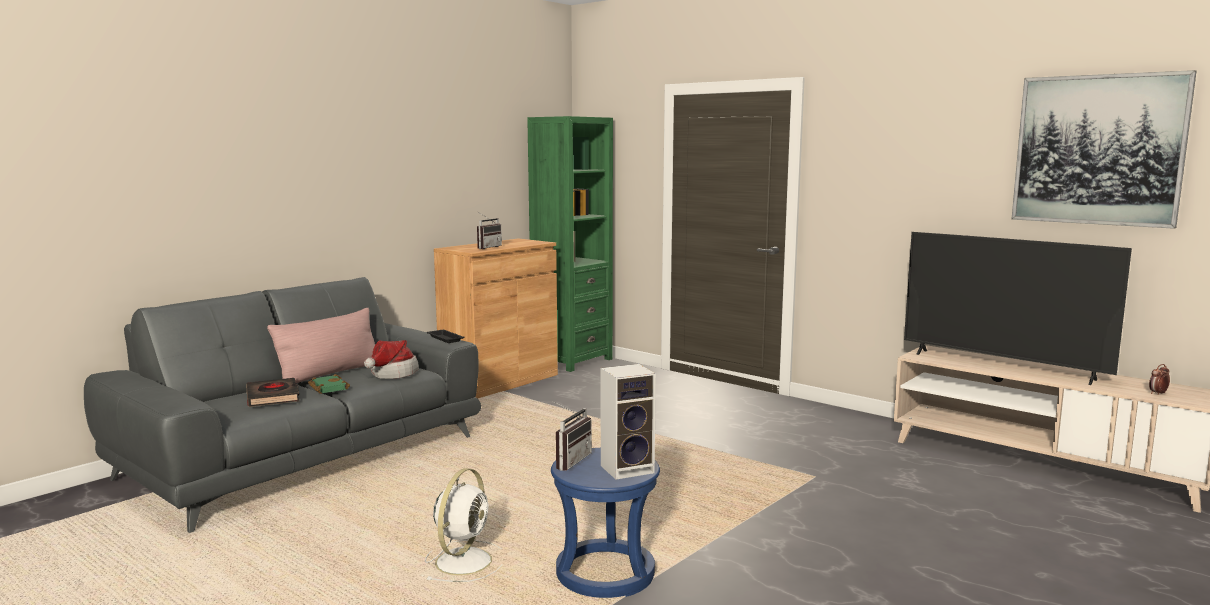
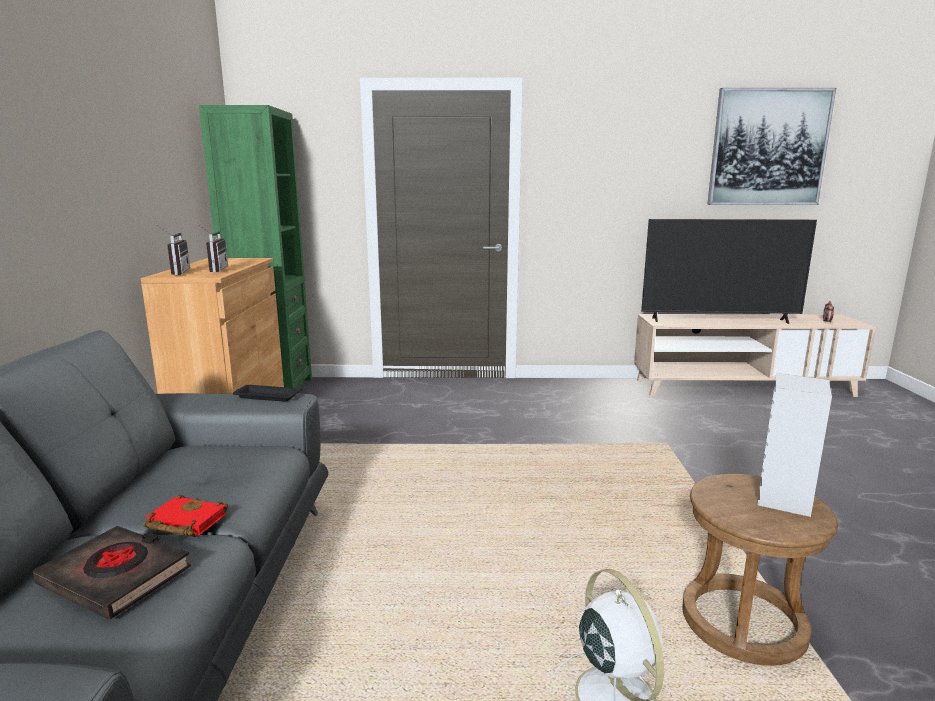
camera: 40 degrees left, 5 degrees up
pink pillow [267,308,375,383] -> none
green book [308,374,350,394] -> red book [143,495,228,537]
hat [364,340,419,379] -> none
blue stool [551,448,660,598] -> brown stool [682,474,838,666]
radio [552,401,592,471] -> radio moved to [158,226,190,275]

